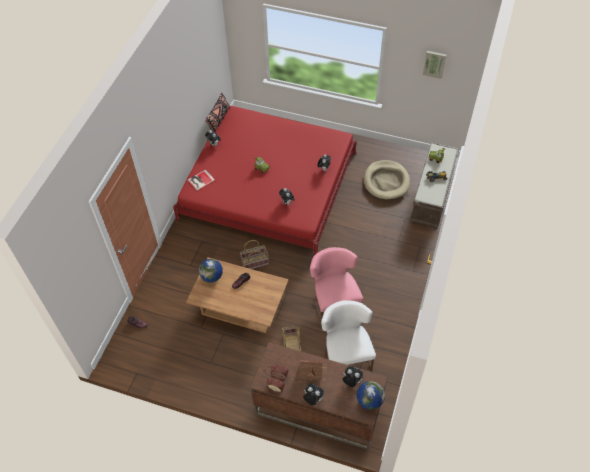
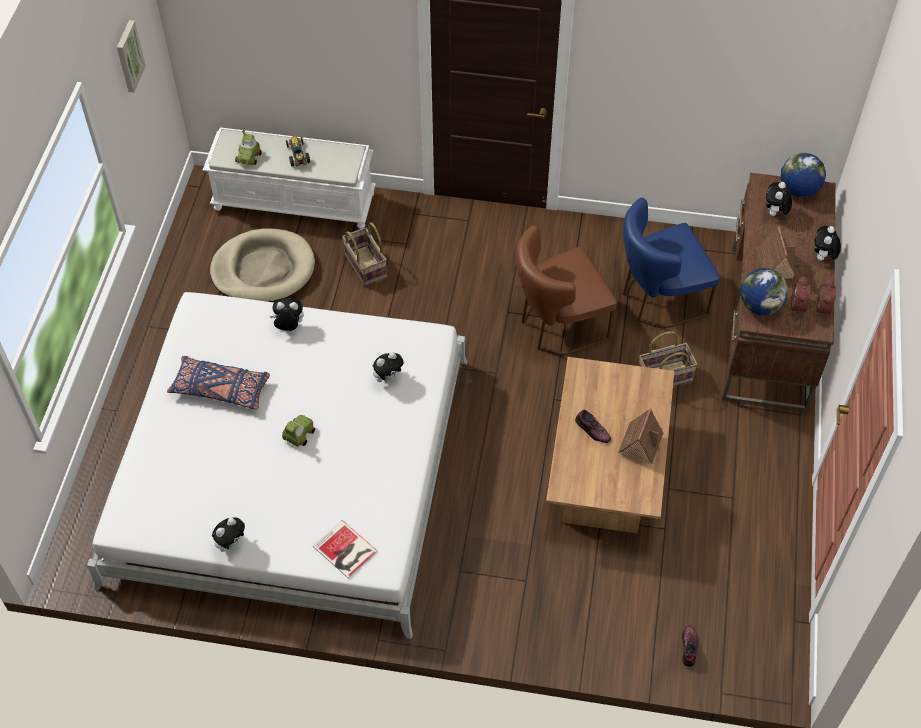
camera: 100 degrees left, 0 degrees up
red bed [173,105,357,255] -> white bed [87,292,468,639]
globe [199,259,223,283] -> globe moved to [740,268,788,315]
black pillow [205,93,230,132] -> none
basket [240,240,269,269] -> basket moved to [342,222,387,286]
pink chair [310,247,363,322] -> brown chair [516,225,617,355]
white chair [321,300,376,371] -> blue chair [623,198,720,328]
brown bench [410,143,459,230] -> white bench [203,127,376,229]
none -> blue pillow [167,356,270,410]
none -> toy house [618,408,663,464]

